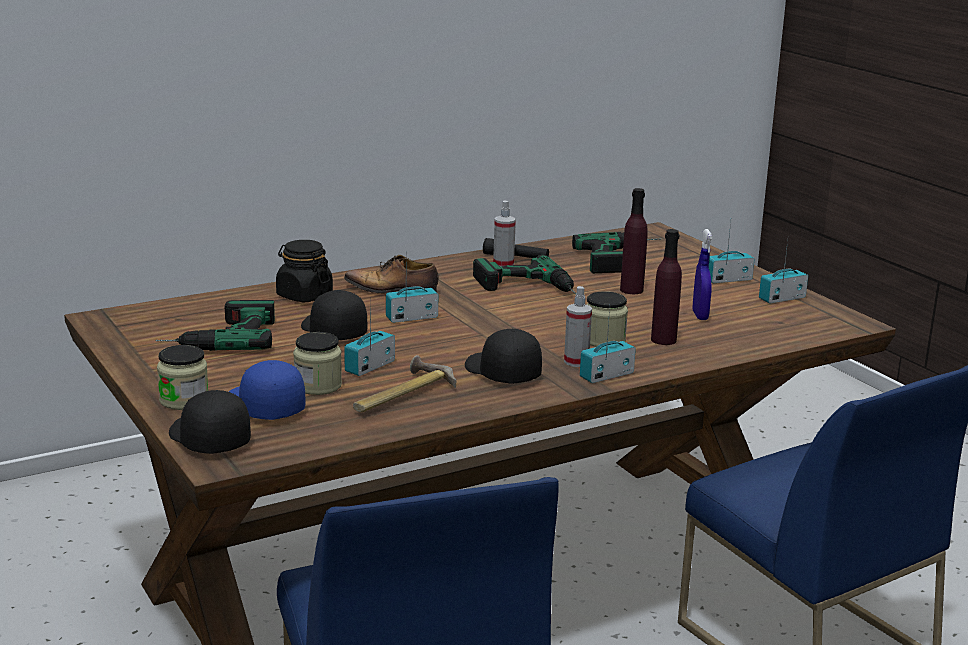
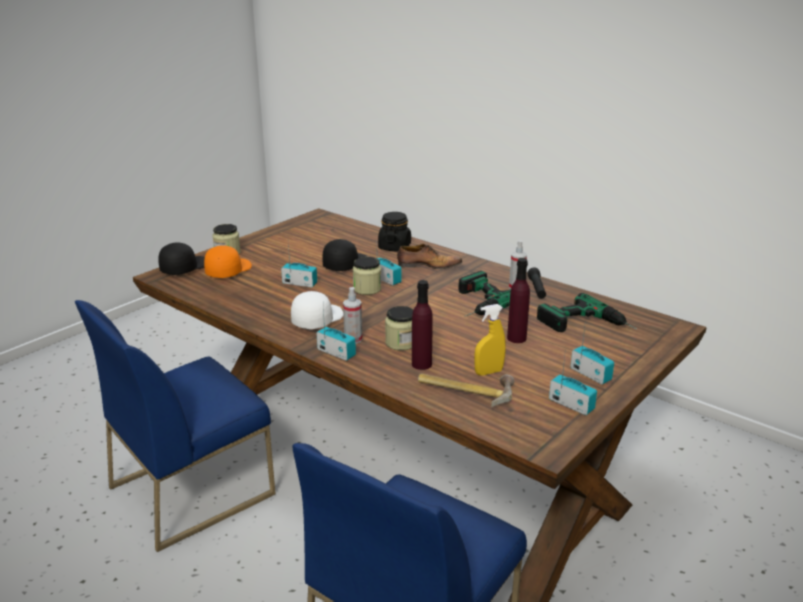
camera: 70 degrees right, 5 degrees up
power drill [155,300,275,351] -> none
blue cap [229,360,306,420] -> orange cap [204,245,252,278]
jar [293,332,342,395] -> jar moved to [353,257,381,295]
shoe [344,255,438,293] -> shoe turned 105 degrees clockwise [397,244,462,269]
hammer [353,355,456,412] -> hammer moved to [418,374,514,408]
black cap [465,329,542,384] -> white cap [291,291,343,329]
blue spray bottle [692,229,713,320] -> yellow spray bottle [474,304,506,376]

